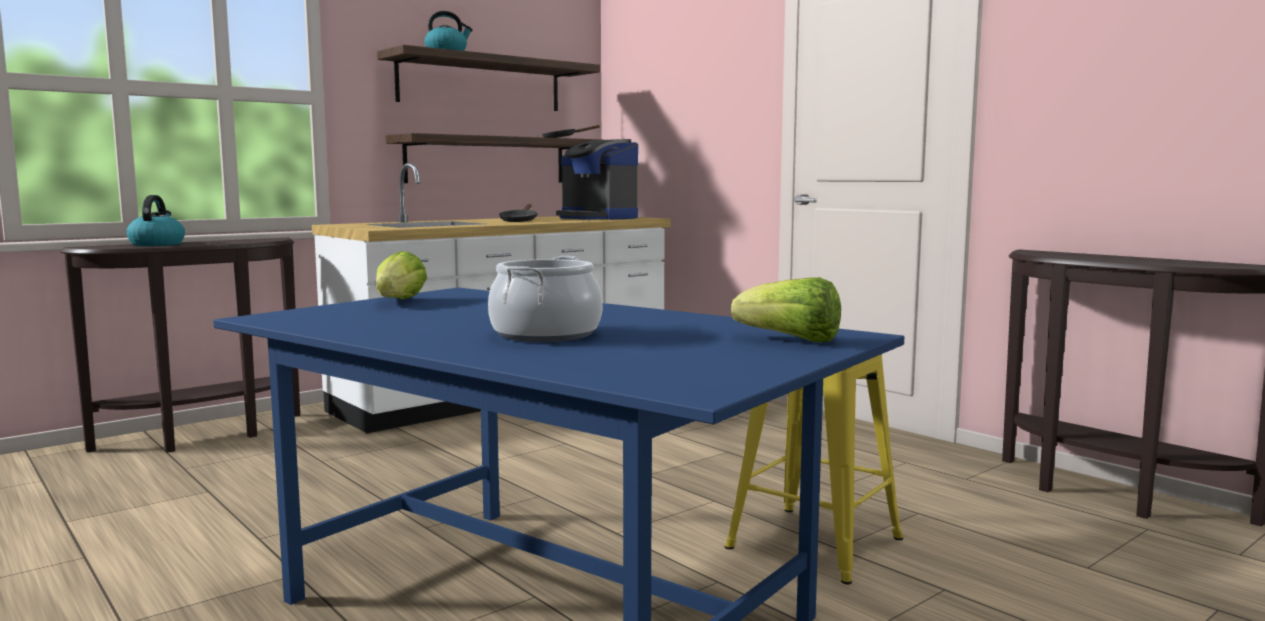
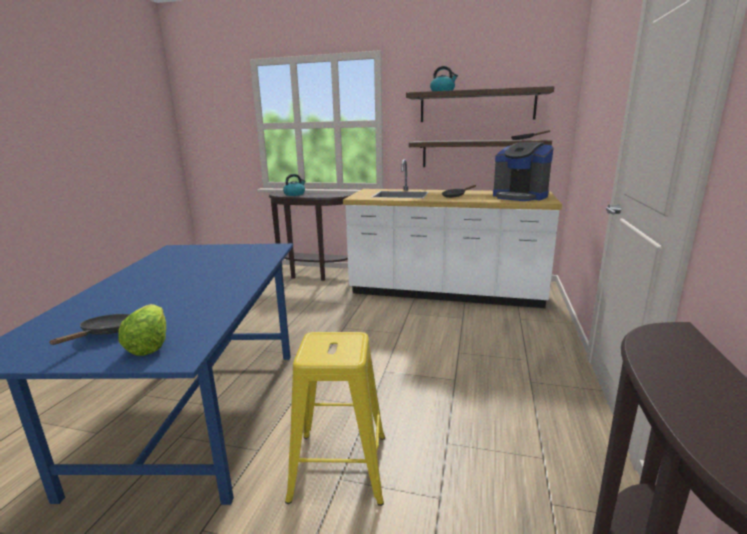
camera: 55 degrees right, 10 degrees up
lettuce [376,251,427,299] -> none
cooking pot [488,256,603,342] -> none
coffee machine [556,139,638,220] -> coffee machine turned 60 degrees counterclockwise [493,142,553,201]
none -> black frying pan [49,314,130,345]

